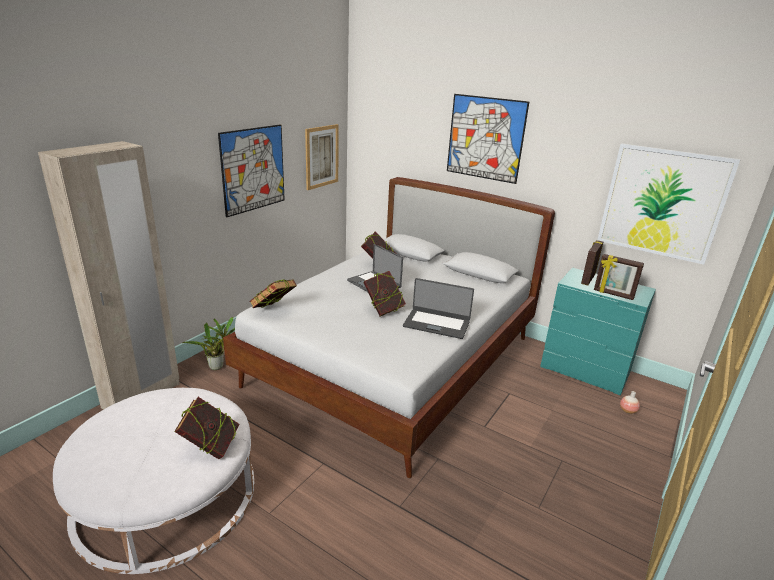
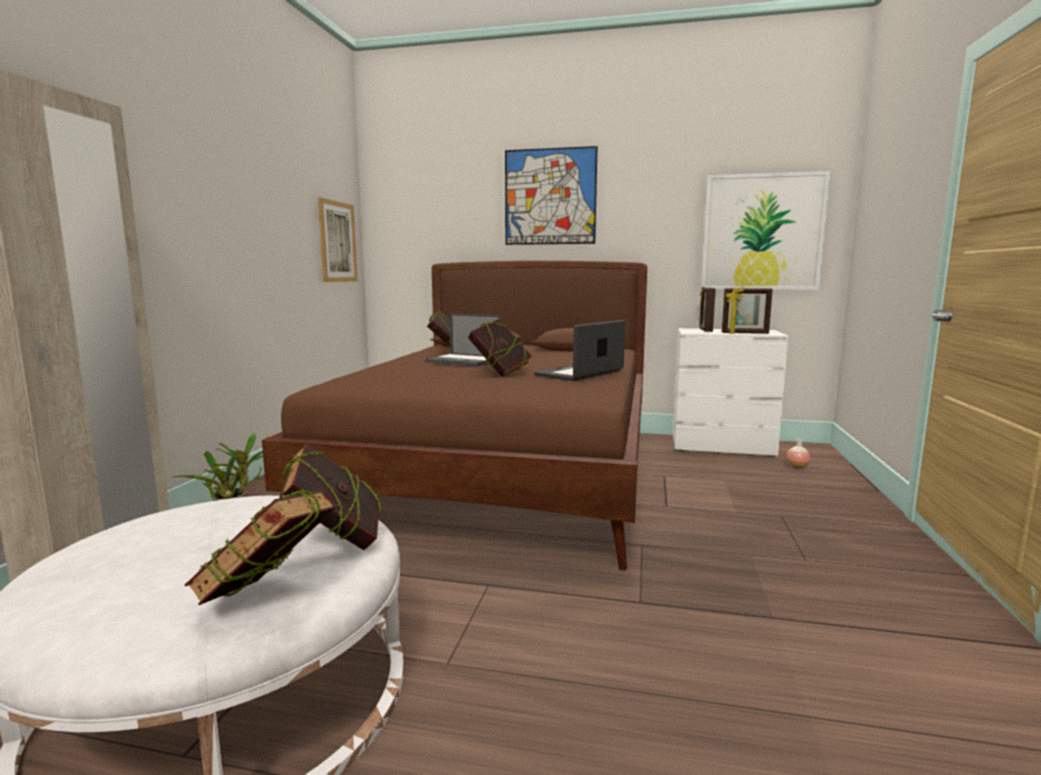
camera: 20 degrees left, 15 degrees down
picture [218,124,285,217] -> none
white bed [223,177,555,478] -> brown bed [262,261,647,570]
book [249,279,297,308] -> book moved to [185,489,337,605]
laptop [403,278,474,339] -> laptop turned 135 degrees clockwise [534,320,625,381]
turquoise dresser [540,268,656,396] -> white dresser [673,328,789,458]

